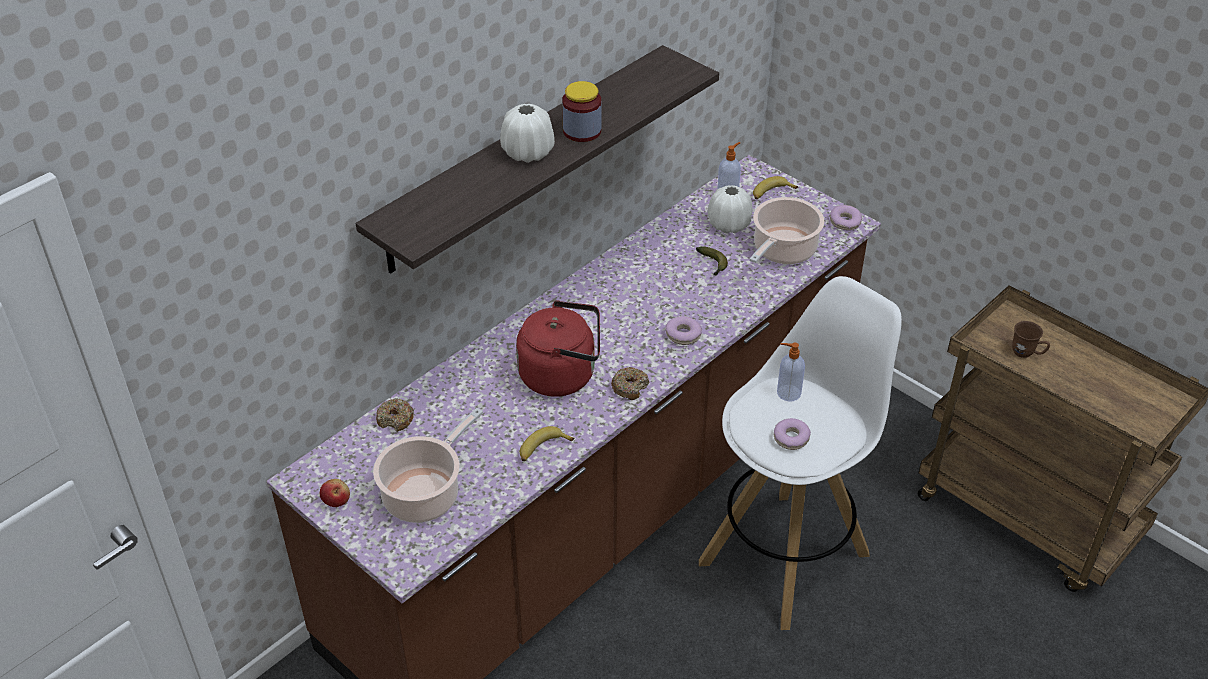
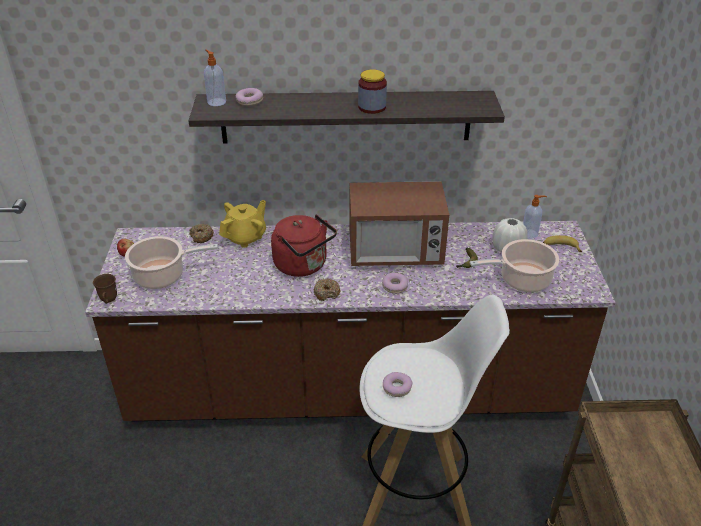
camera: 45 degrees right, 5 degrees down
white vase [500,104,555,163] -> none
banana [520,426,575,461] -> none
soap dispenser [777,343,805,401] -> soap dispenser moved to [204,50,226,106]
donut [830,205,862,230] -> donut moved to [236,88,263,106]
brown mug [1012,321,1050,358] -> brown mug moved to [93,274,117,304]
none -> yellow teapot [219,200,266,248]
none -> microwave [350,181,449,266]

